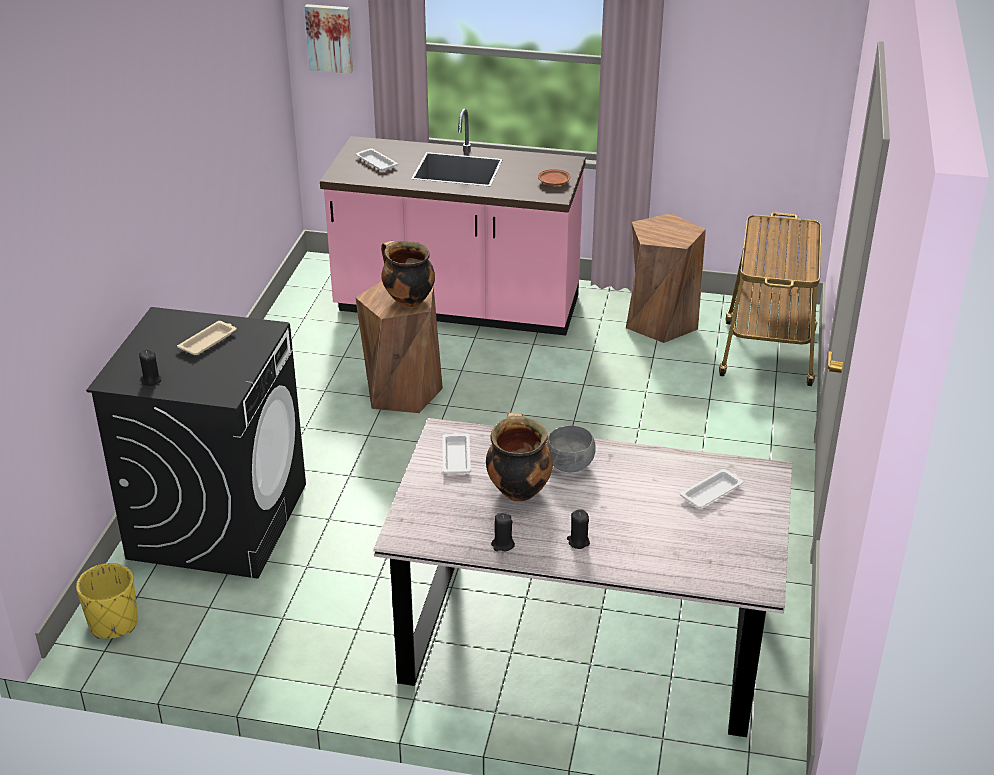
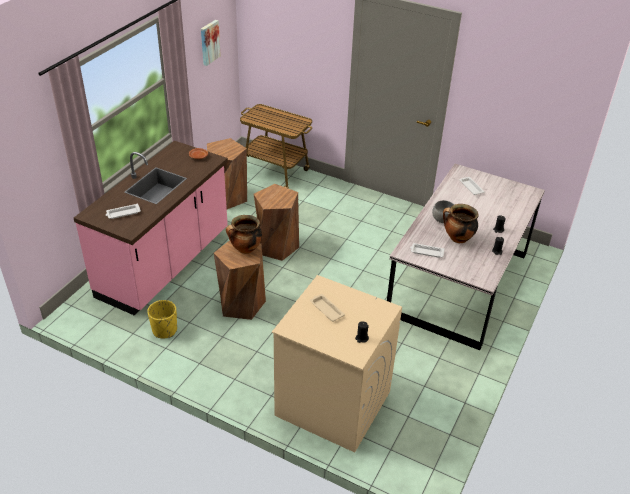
camera: 75 degrees left, 5 degrees up
yellow planter [76,563,138,639] -> yellow planter moved to [147,300,177,338]
black washing machine [86,307,306,578] -> beige washing machine [272,275,402,453]
picture [305,4,353,74] -> picture moved to [201,20,221,66]
none -> brown stool [254,184,299,261]

